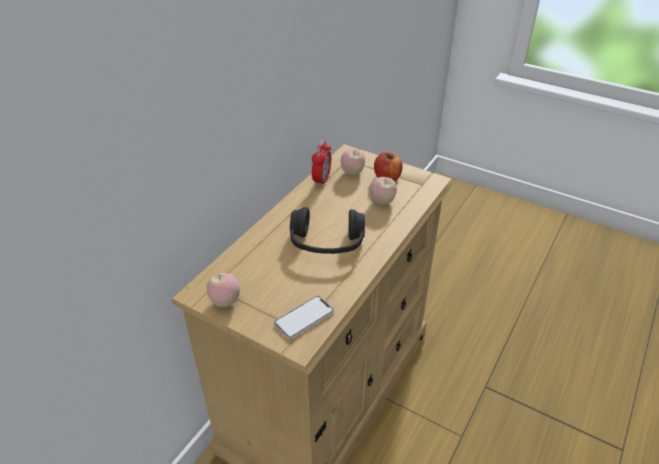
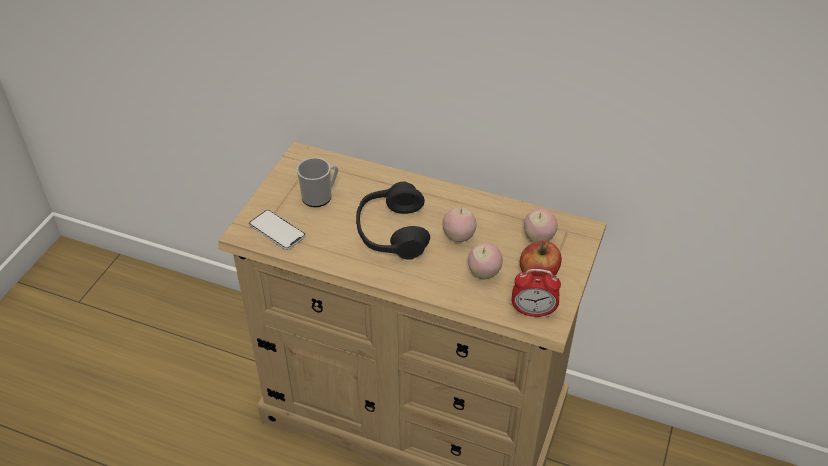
camera: 80 degrees right, 5 degrees up
apple [207,273,240,307] -> apple moved to [443,207,477,242]
alarm clock [312,140,331,187] -> alarm clock moved to [512,269,561,317]
none -> mug [297,158,338,207]

